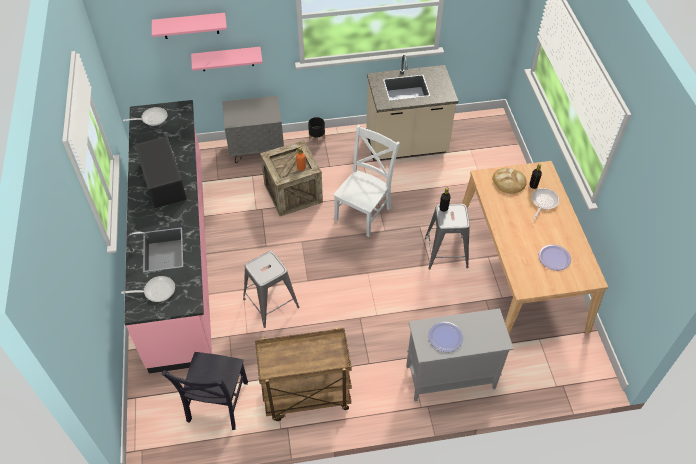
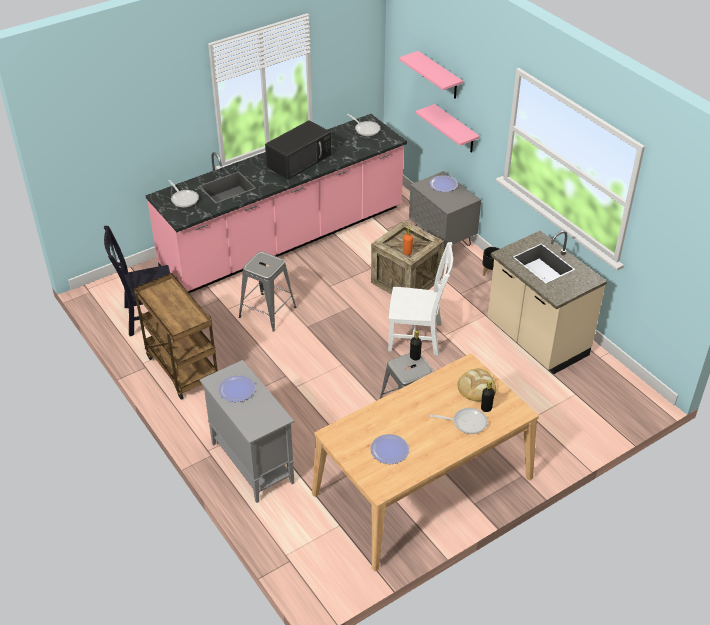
camera: 65 degrees right, 10 degrees down
none -> plate [429,176,458,192]

